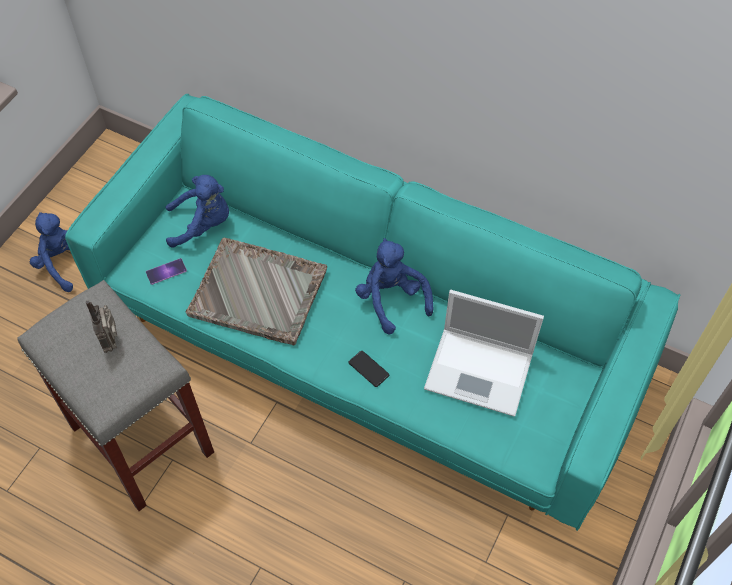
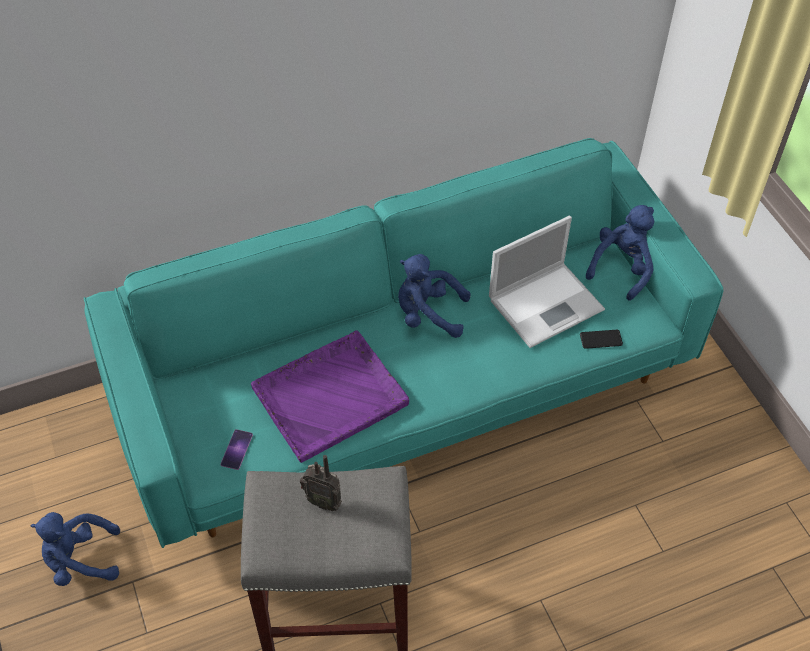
camera: 50 degrees left, 5 degrees down
blue plush toy [165,175,229,248] -> blue plush toy moved to [586,205,654,301]
grey tray [186,238,327,345] -> purple tray [251,330,409,463]
phone [349,351,389,387] -> phone moved to [580,330,623,349]

